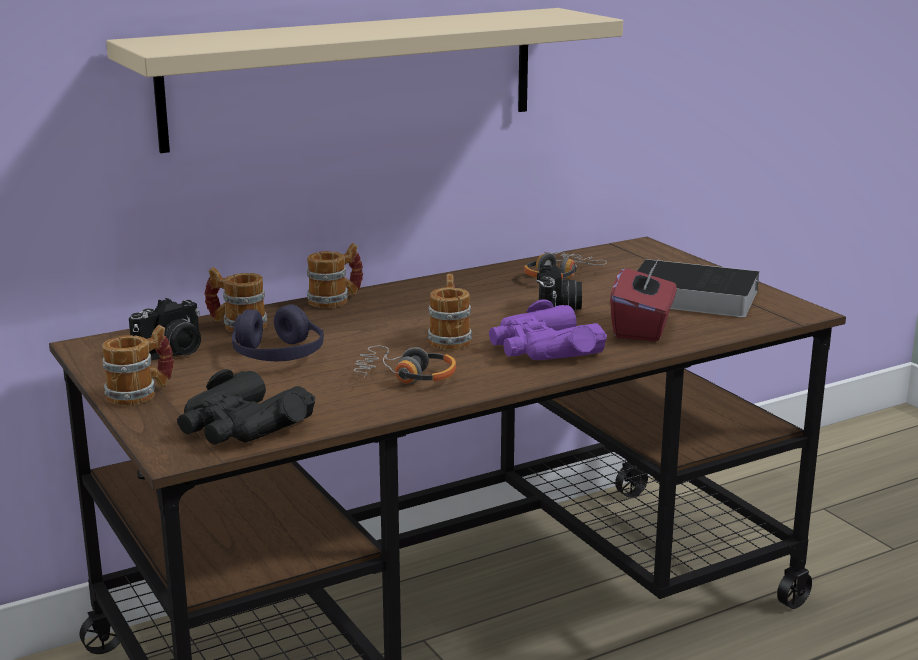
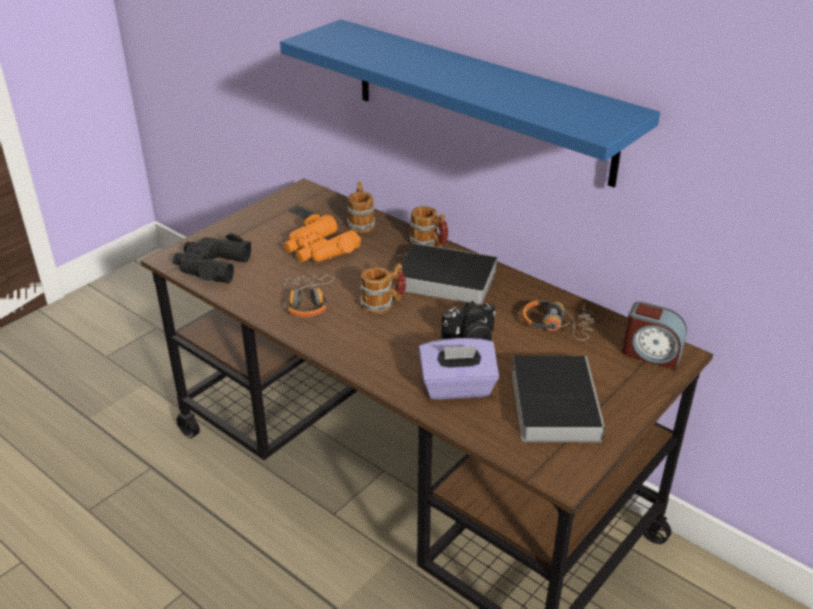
camera: 70 degrees right, 15 degrees up
mug [102,325,174,406] -> none
beige shelf [106,8,623,153] -> blue shelf [280,19,660,187]
camera [129,298,201,355] -> none
purple headphones [232,304,324,361] -> orange binoculars [283,214,361,262]
purple binoculars [489,299,607,360] -> none
red tissue box [610,259,677,341] -> purple tissue box [419,338,499,399]
none -> book [395,243,497,305]
none -> alarm clock [622,302,687,370]

